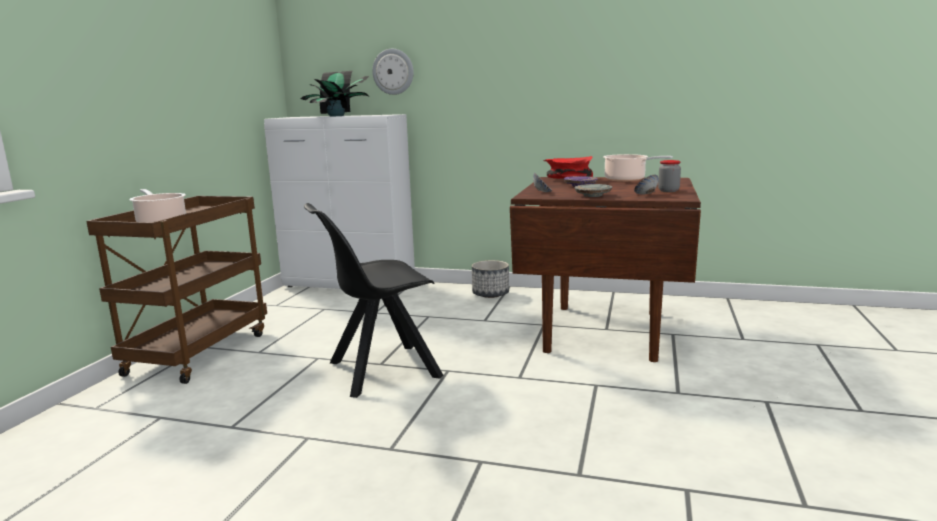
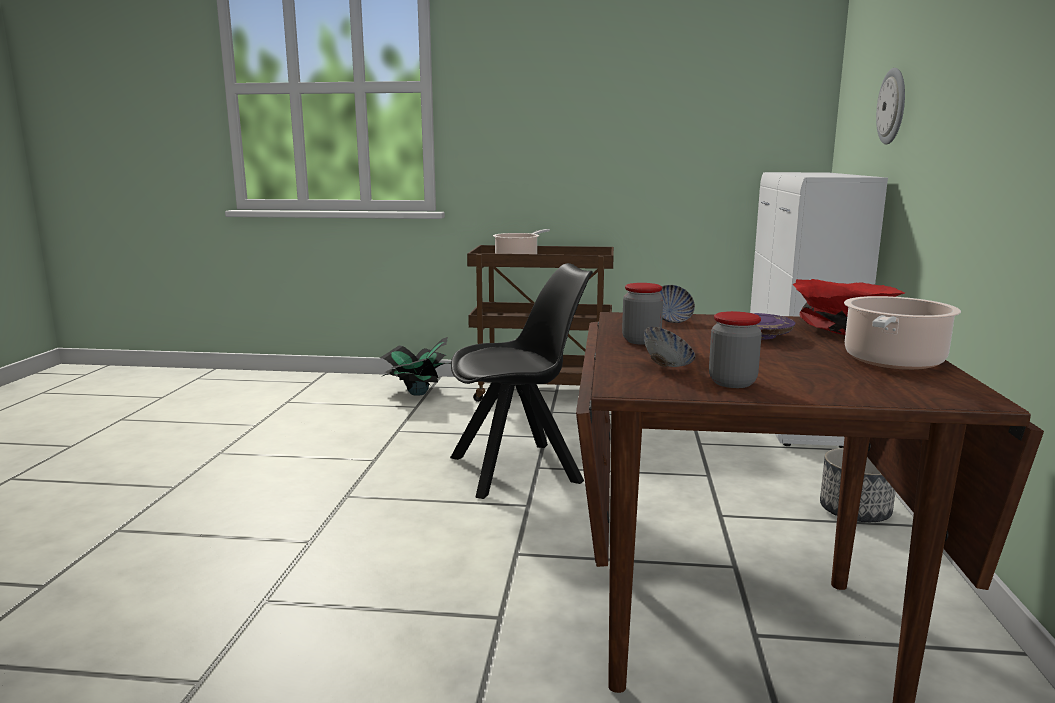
camera: 80 degrees right, 0 degrees up
potted plant [301,71,369,117] -> potted plant moved to [380,337,451,396]
black chair [304,203,444,398] -> black chair turned 105 degrees clockwise [450,263,593,499]
grey plate [574,184,612,197] -> jar [622,283,663,345]

